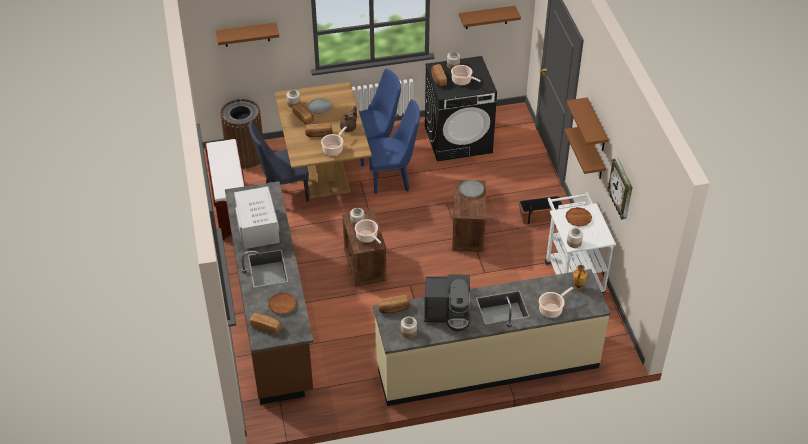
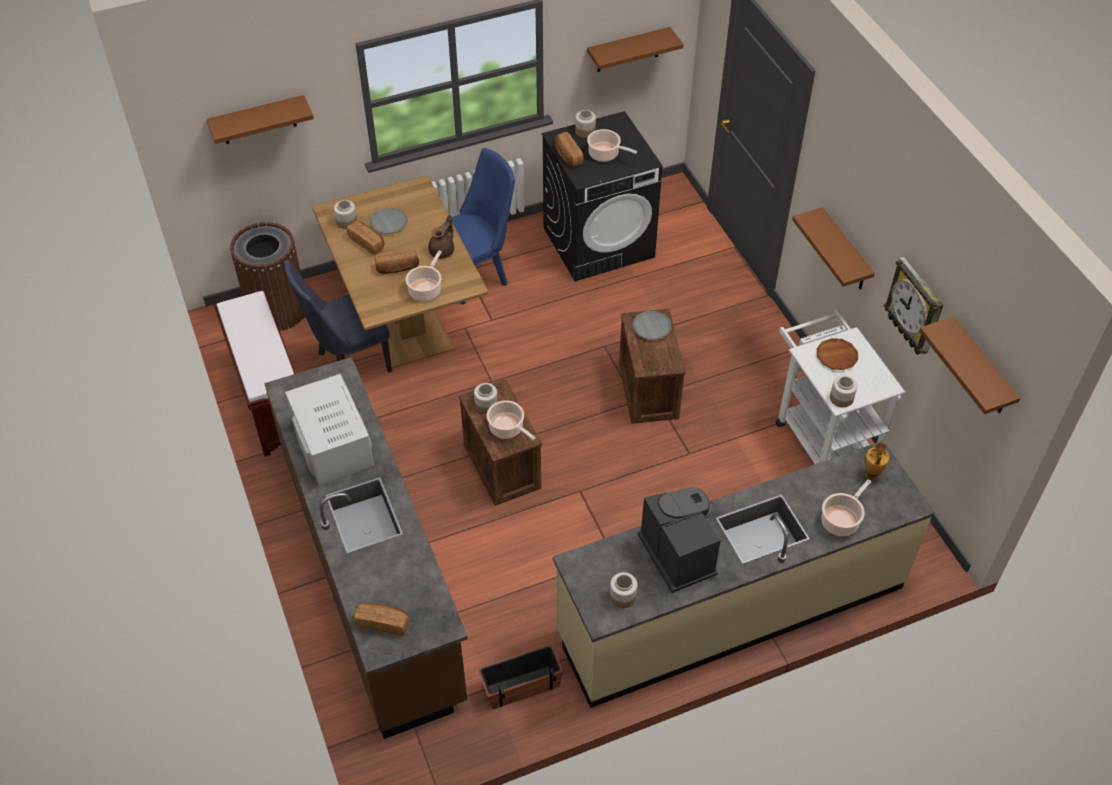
camera: 10 degrees left, 5 degrees up
brown plate [268,293,296,314] -> none
blue chair [368,99,420,194] -> none
bread [378,295,410,314] -> none
coffee machine [424,275,470,332] -> coffee machine turned 105 degrees counterclockwise [638,487,721,593]
planter [519,196,563,224] -> planter moved to [478,644,563,709]
brown shelf [566,97,609,151] -> brown shelf moved to [919,316,1020,414]

